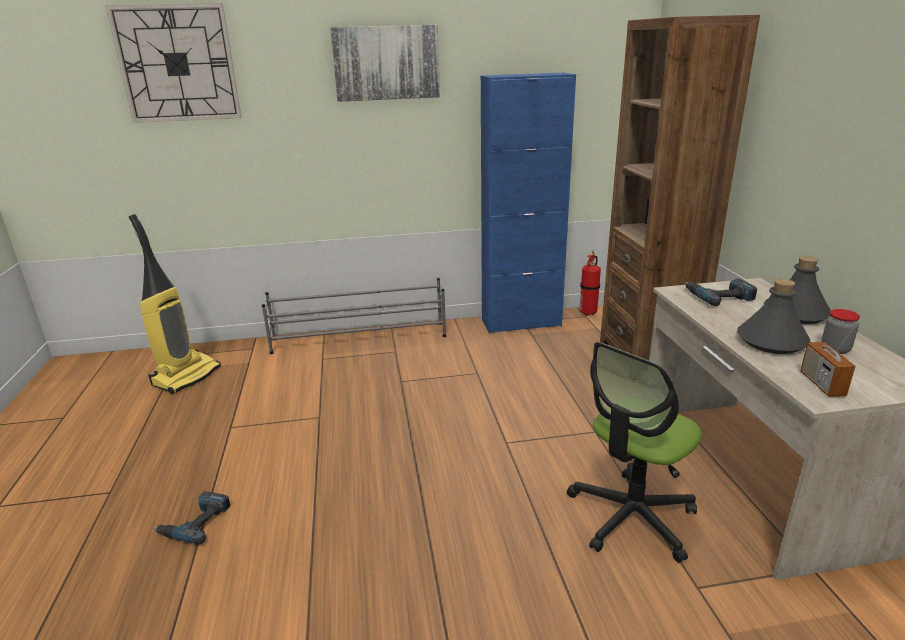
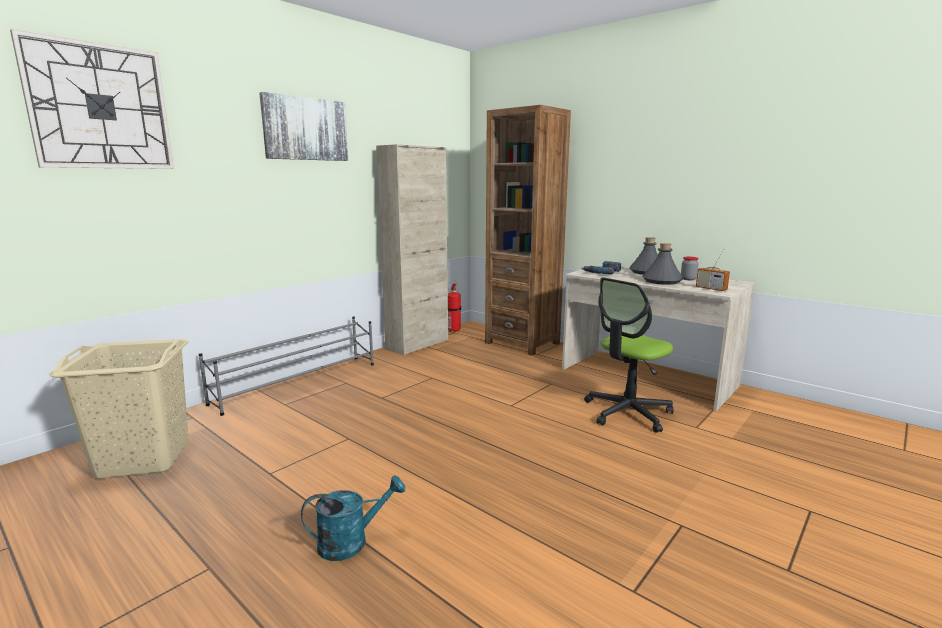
camera: 40 degrees left, 10 degrees down
vacuum cleaner [129,214,221,394] -> beige laundry basket [49,339,189,478]
power drill [154,491,230,544] -> turquoise watering can [301,475,405,561]
blue cabinet [481,72,576,334] -> beige cabinet [376,144,448,355]
office chair [567,342,702,563] -> office chair turned 45 degrees clockwise [584,277,674,433]

